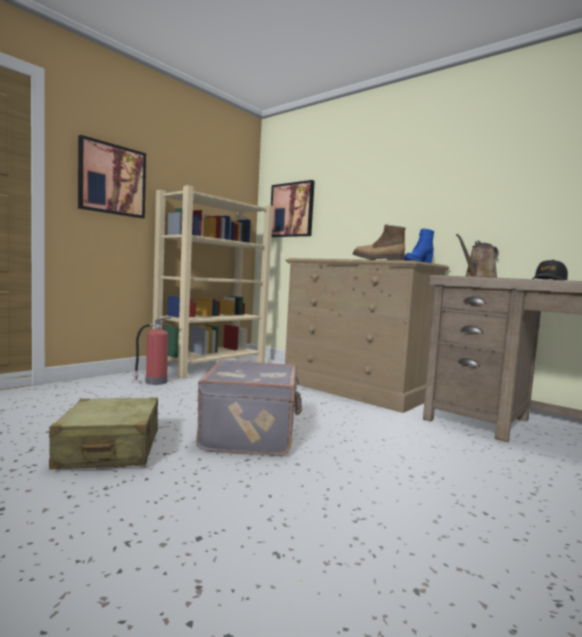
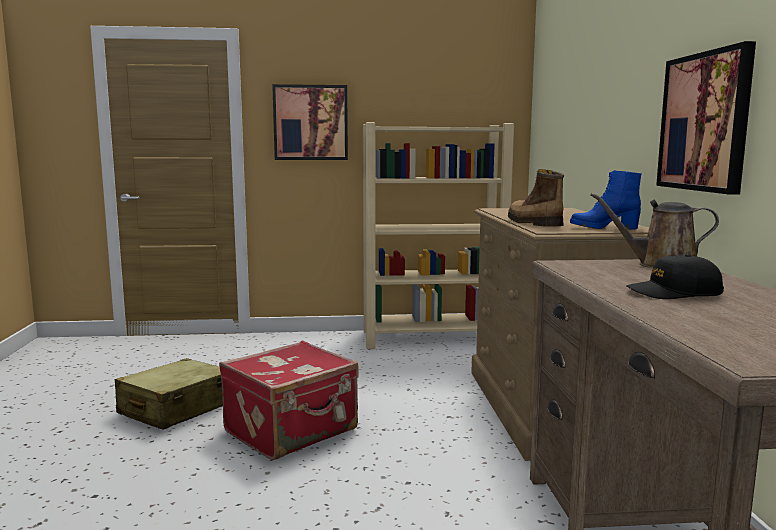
camera: 45 degrees right, 5 degrees up
fire extinguisher [134,317,171,385] -> none
grey suitcase [196,359,302,456] -> red suitcase [219,341,359,460]
picture [271,180,315,237] -> picture moved to [656,41,756,195]

